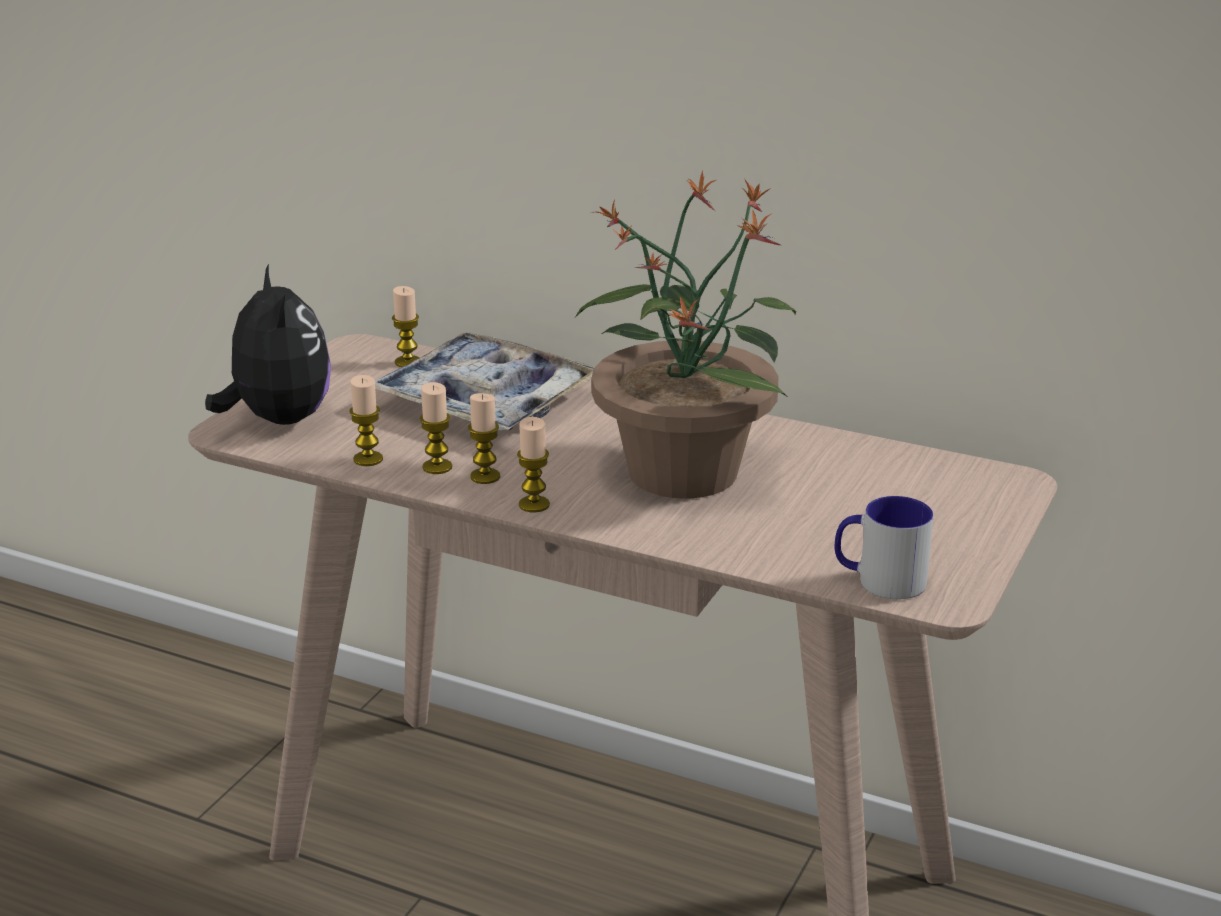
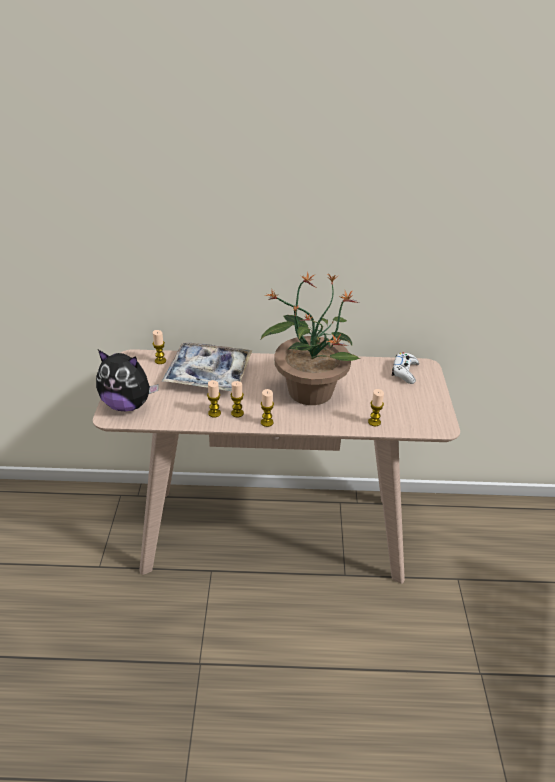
camera: 25 degrees left, 10 degrees up
plush toy [205,264,331,425] -> plush toy turned 150 degrees clockwise [96,350,159,411]
candle [349,375,383,466] -> candle moved to [368,389,384,426]
mug [835,496,933,599] -> none
none -> white game controller [392,352,419,384]

